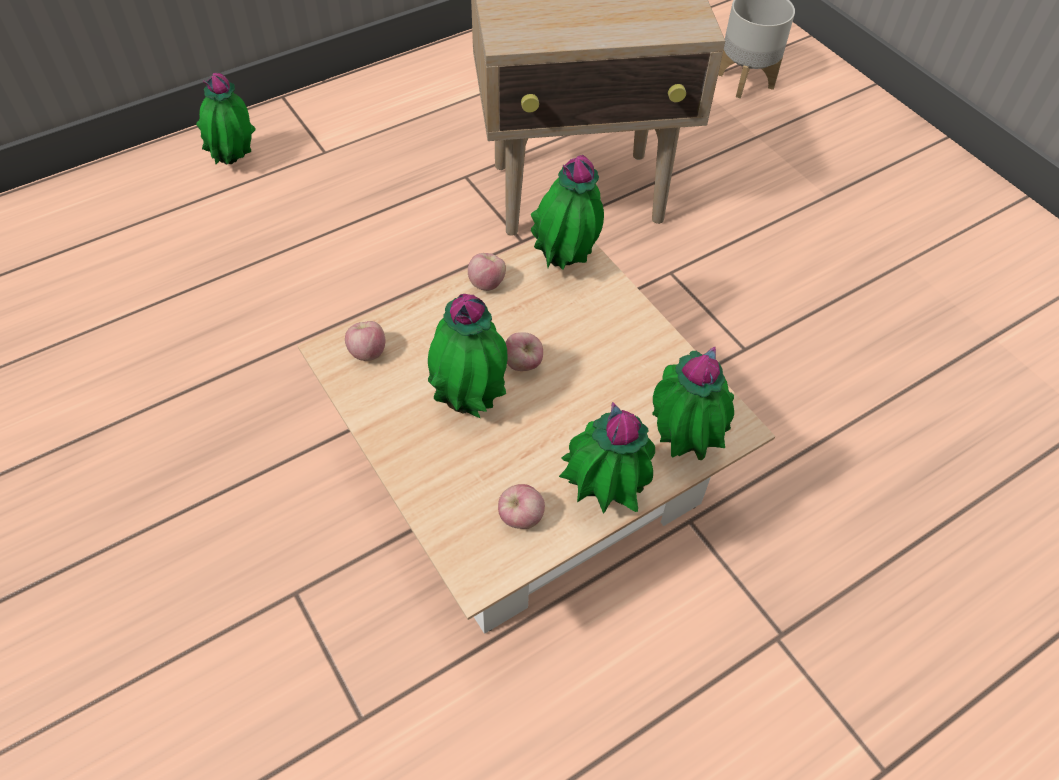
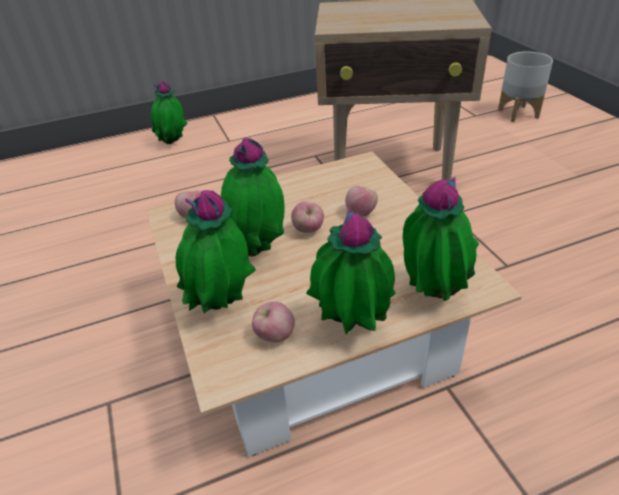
camera: 15 degrees right, 15 degrees down
apple [468,253,506,291] -> apple moved to [345,186,378,217]
potted plant [531,155,604,270] -> potted plant moved to [176,190,256,313]

